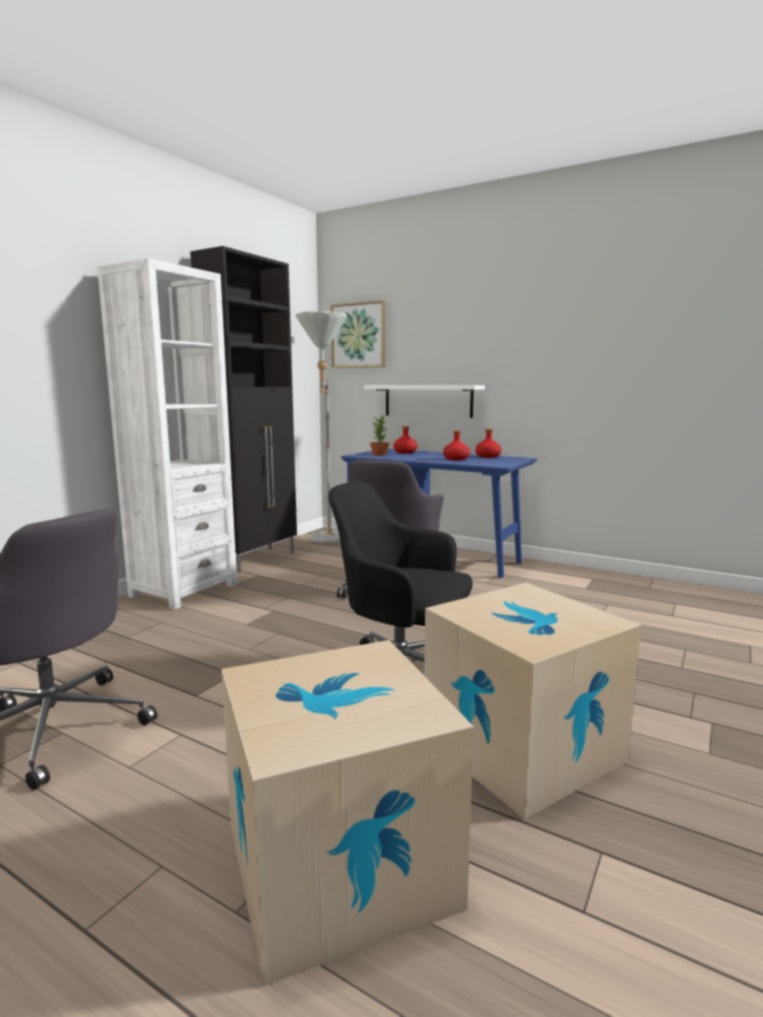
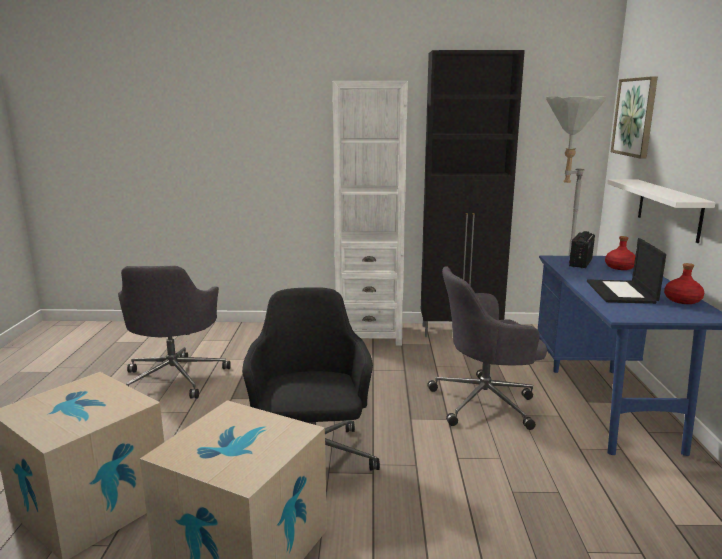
camera: 60 degrees right, 5 degrees up
potted plant [370,415,389,455] -> radio [569,231,595,268]
red bottle [443,431,470,461] -> laptop [587,238,666,304]

